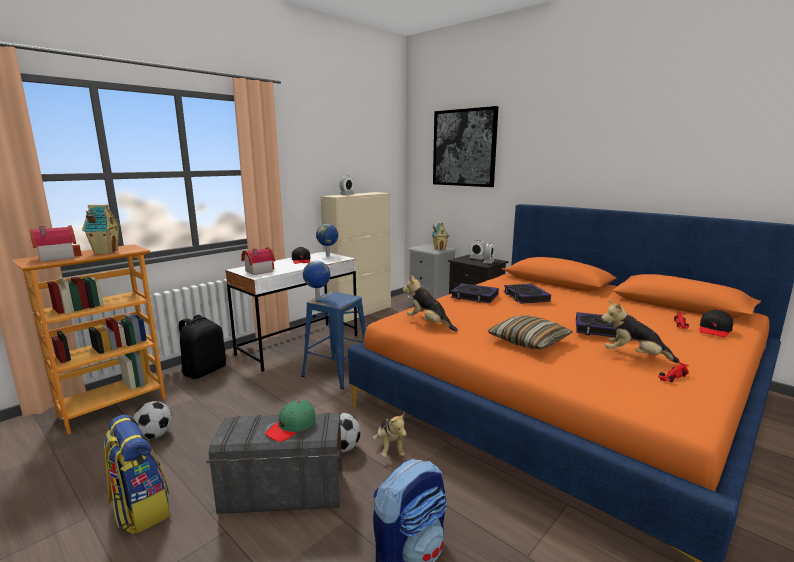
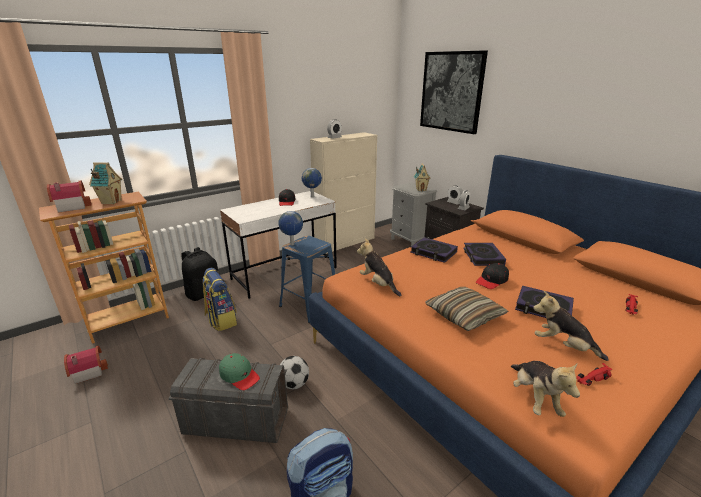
camera: 10 degrees right, 10 degrees up
backpack [104,415,170,535] -> backpack moved to [203,268,237,331]
football [133,401,172,439] -> none
toy house [241,247,275,275] -> toy house moved to [64,346,108,384]
green cap [265,400,316,442] -> green cap turned 105 degrees counterclockwise [219,353,260,390]
plush toy [373,412,407,457] -> plush toy moved to [511,361,580,417]
black cap [699,309,733,338] -> black cap moved to [476,263,509,289]

